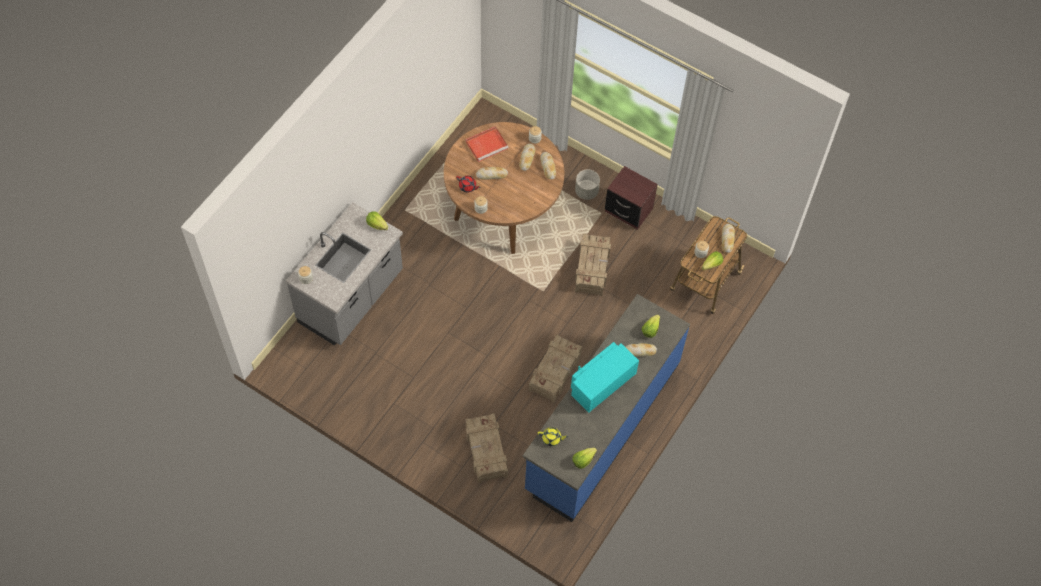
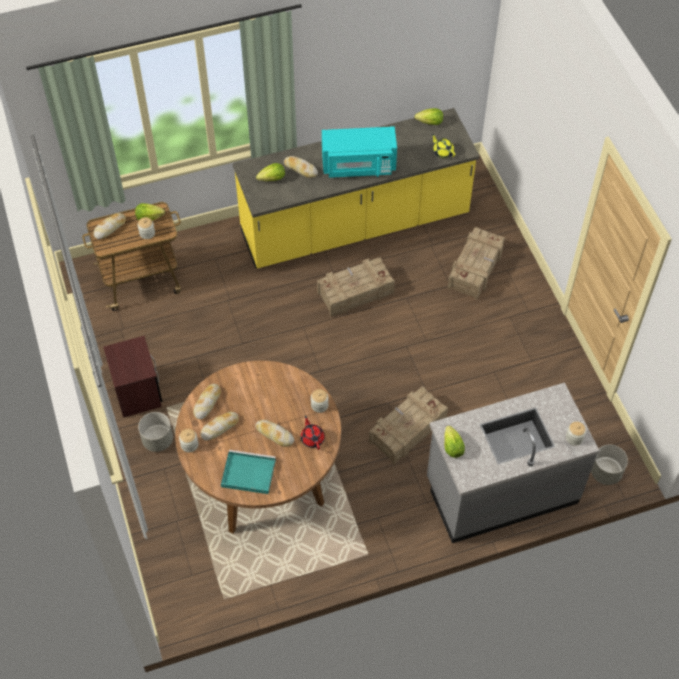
camera: 140 degrees left, 5 degrees down
red tray [466,126,509,162] -> turquoise tray [221,450,276,494]
blue counter [523,294,690,522] -> yellow counter [233,108,480,268]
crate [575,234,611,296] -> crate moved to [369,386,448,465]
none -> grey planter [591,445,628,485]

